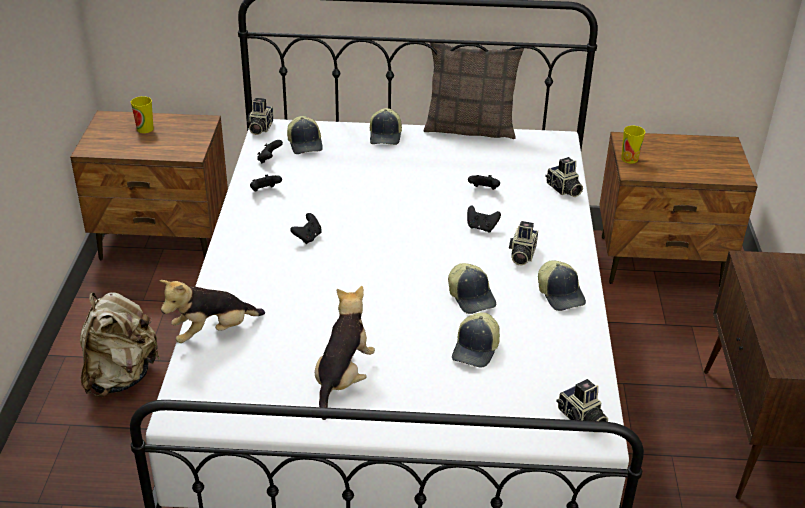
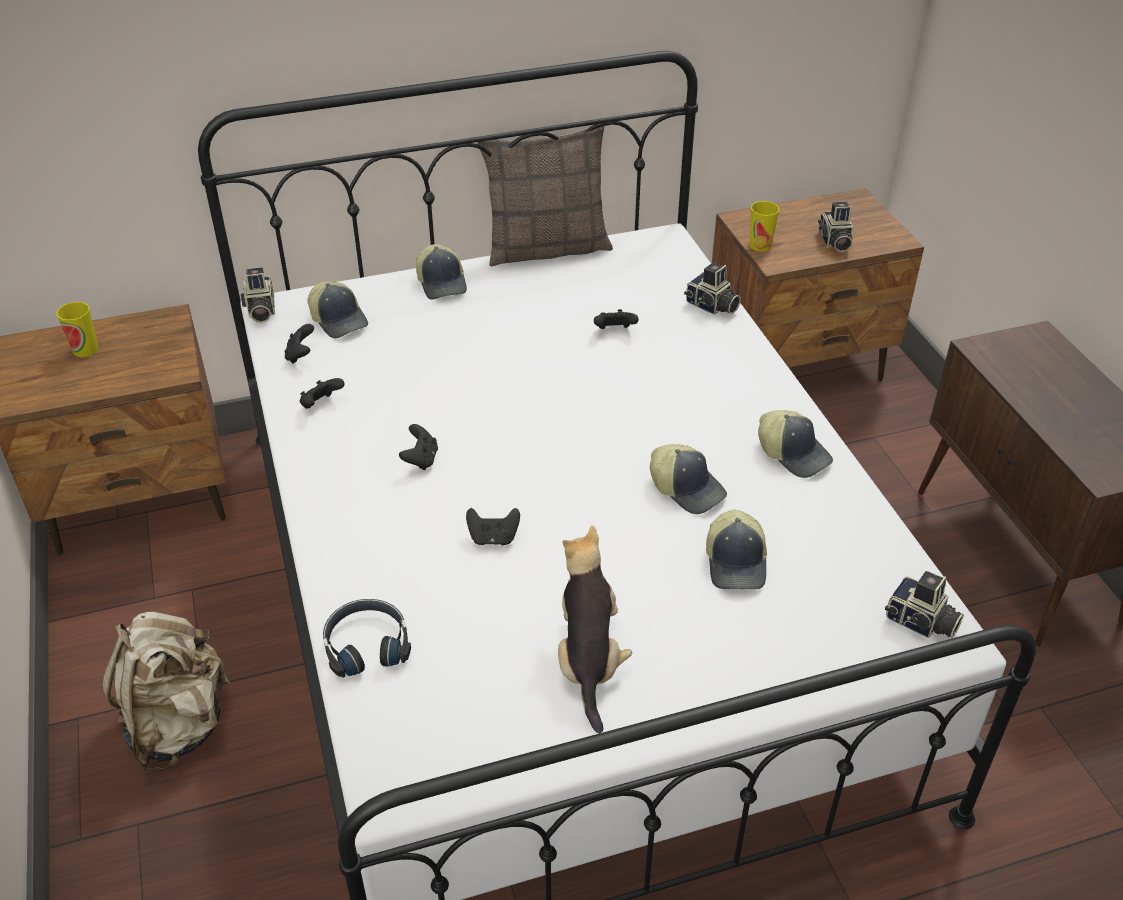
camera: 20 degrees left, 5 degrees up
plush toy [160,280,265,343] -> black headphones [323,599,411,678]
black game controller [467,205,501,233] -> black game controller moved to [466,508,520,545]
camera [509,221,538,266] -> camera moved to [818,202,853,252]

